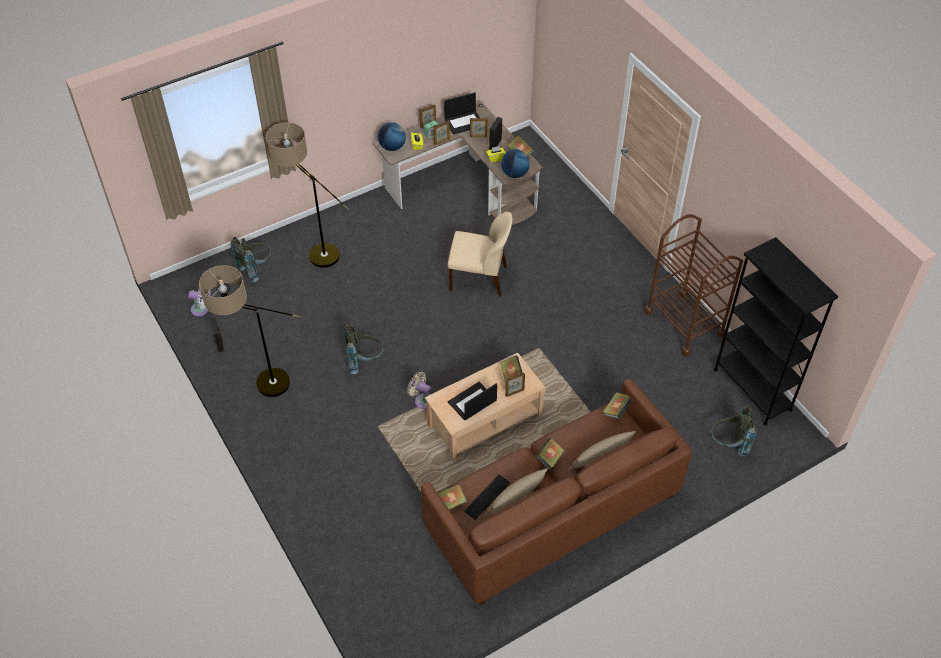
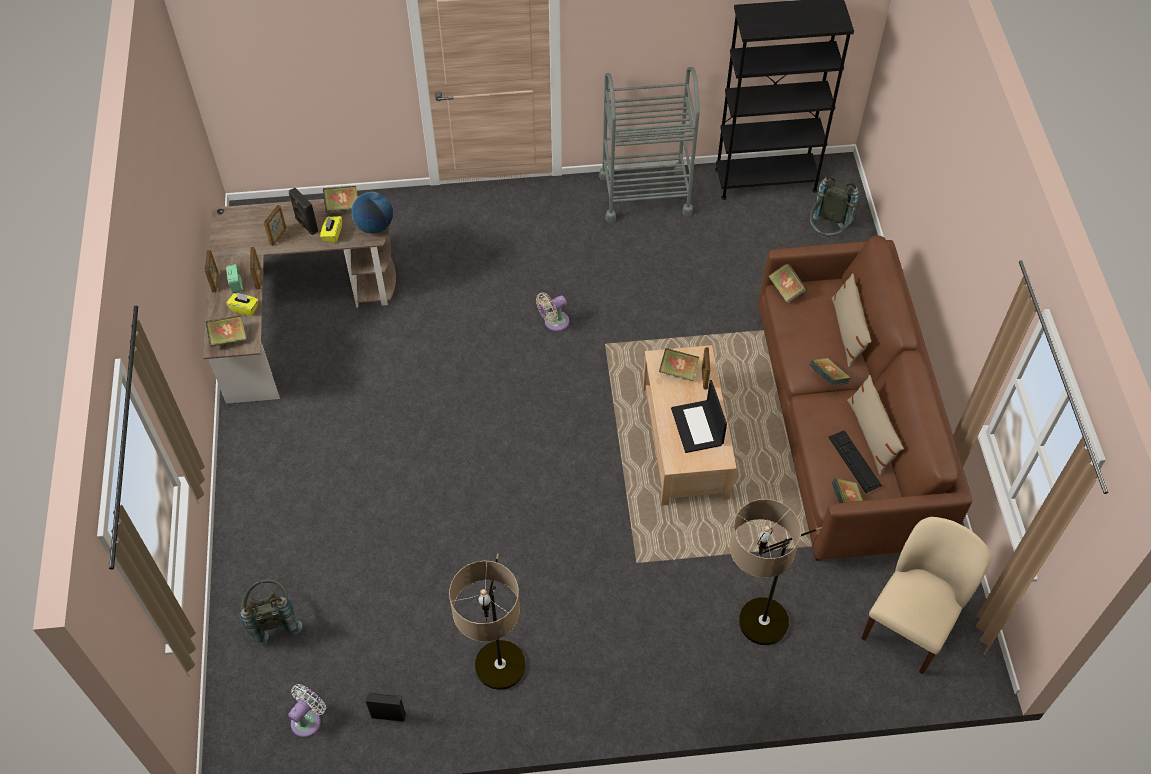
camera: 65 degrees left, 5 degrees up
floor lamp [266,122,350,268] -> floor lamp moved to [729,499,822,645]
grey backpack [344,323,384,374] -> none
globe [378,122,406,151] -> book [206,315,246,347]
beige fan [407,372,432,409] -> beige fan moved to [536,292,569,331]
laptop [444,92,480,135] -> none
beige chair [448,212,512,297] -> beige chair moved to [861,517,991,675]
brown cart [644,214,743,356] -> grey cart [599,67,700,222]

